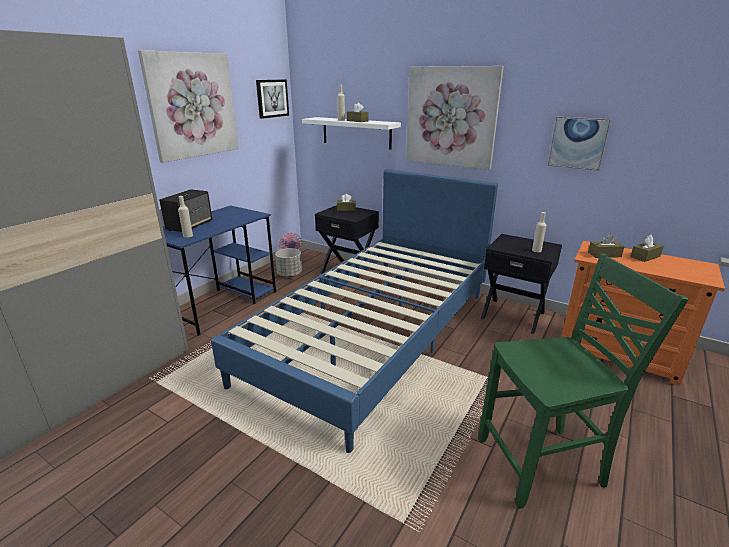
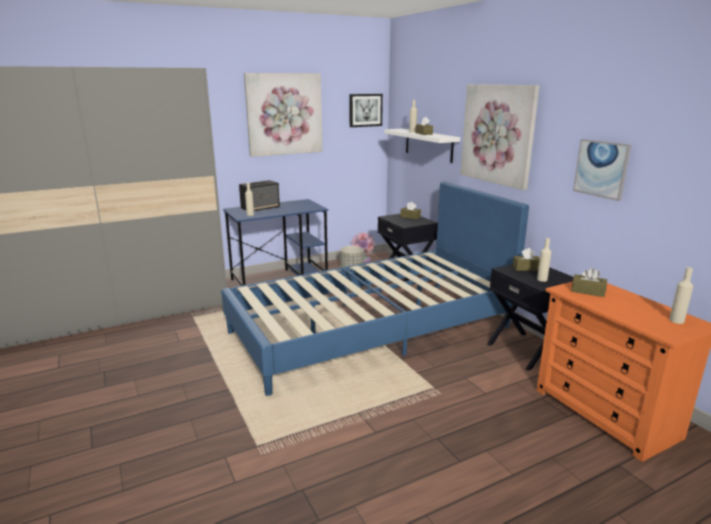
camera: 30 degrees right, 5 degrees down
green chair [478,253,689,509] -> none
brown tissue box [630,235,664,262] -> brown tissue box moved to [513,248,540,271]
none -> beige bottle [669,267,693,324]

